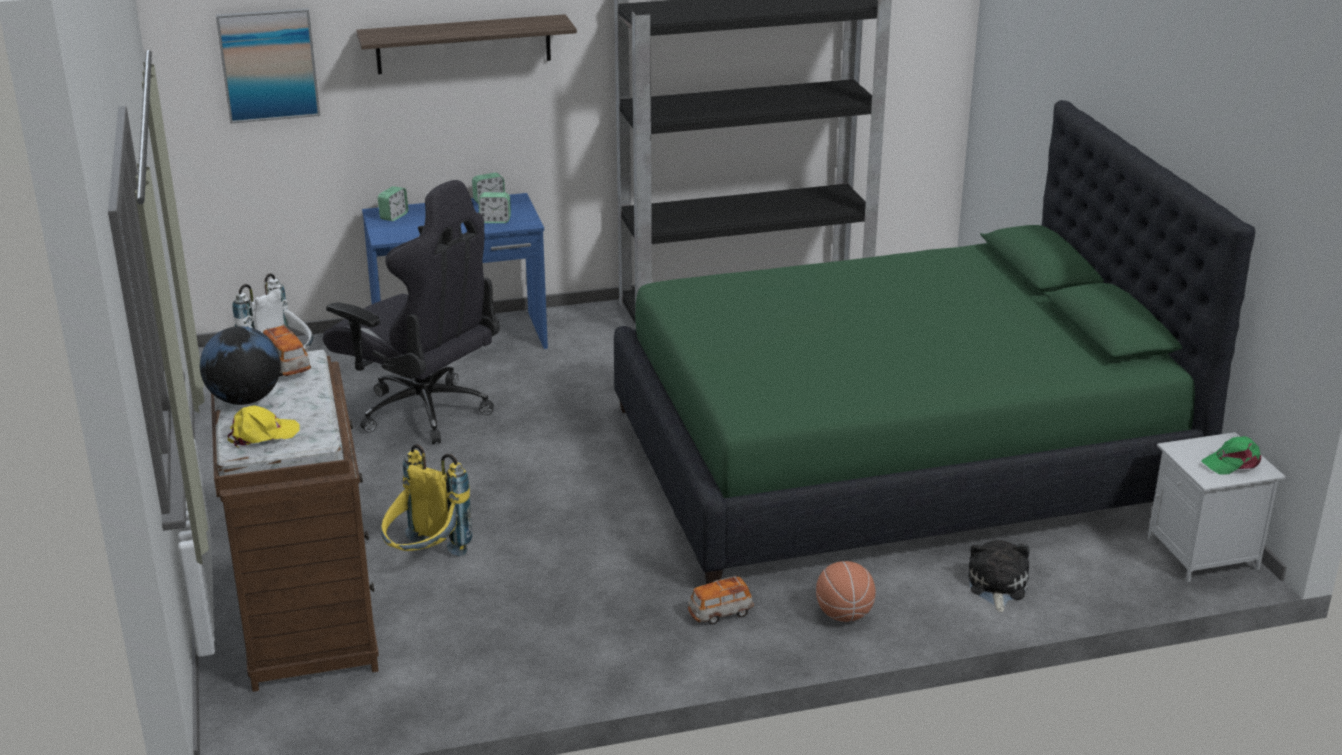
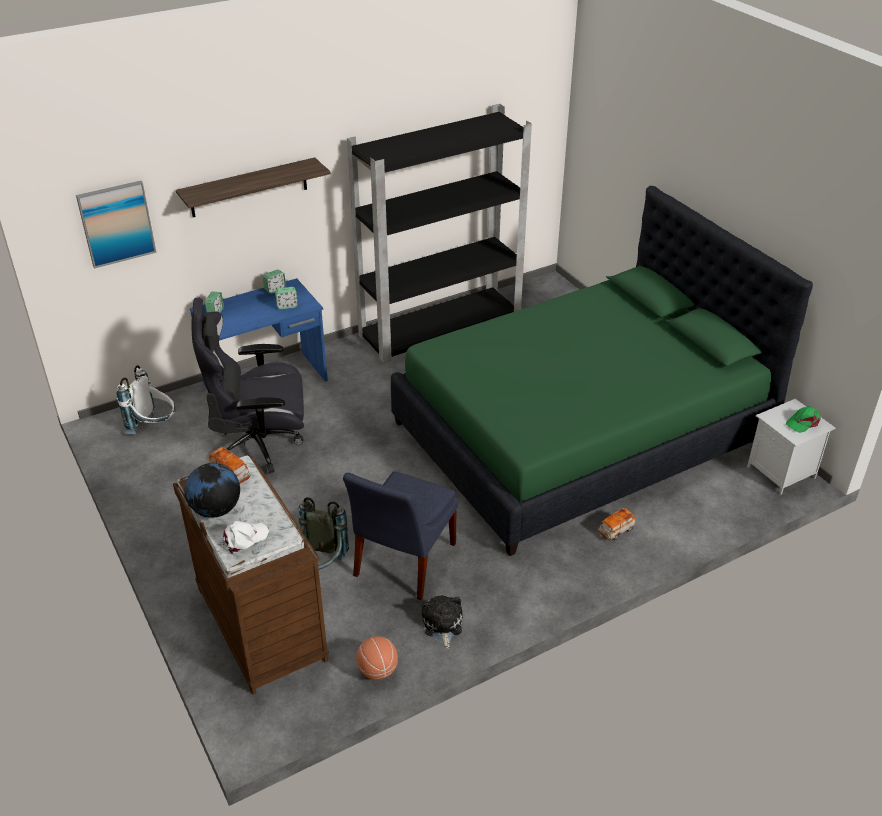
camera: 15 degrees left, 10 degrees up
yellow cap [228,405,300,447] -> white cap [223,521,269,554]
black office chair [323,180,500,444] -> black office chair turned 150 degrees clockwise [191,297,304,474]
yellow backpack [381,444,472,556] -> grey backpack [298,497,349,570]
toy car [688,576,754,625] -> toy car moved to [598,508,636,540]
basketball [816,561,875,622] -> basketball moved to [356,636,398,680]
plush toy [968,540,1029,612] -> plush toy moved to [422,595,463,649]
none -> blue chair [343,472,458,600]

